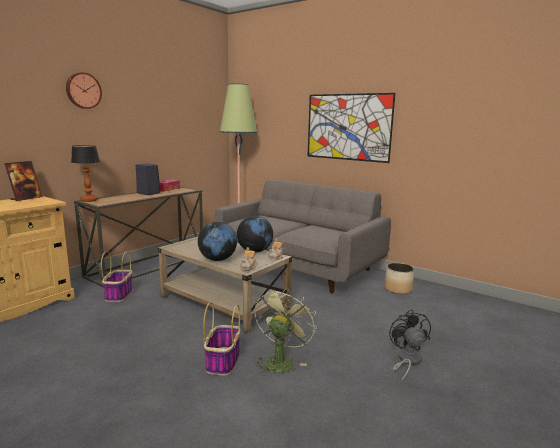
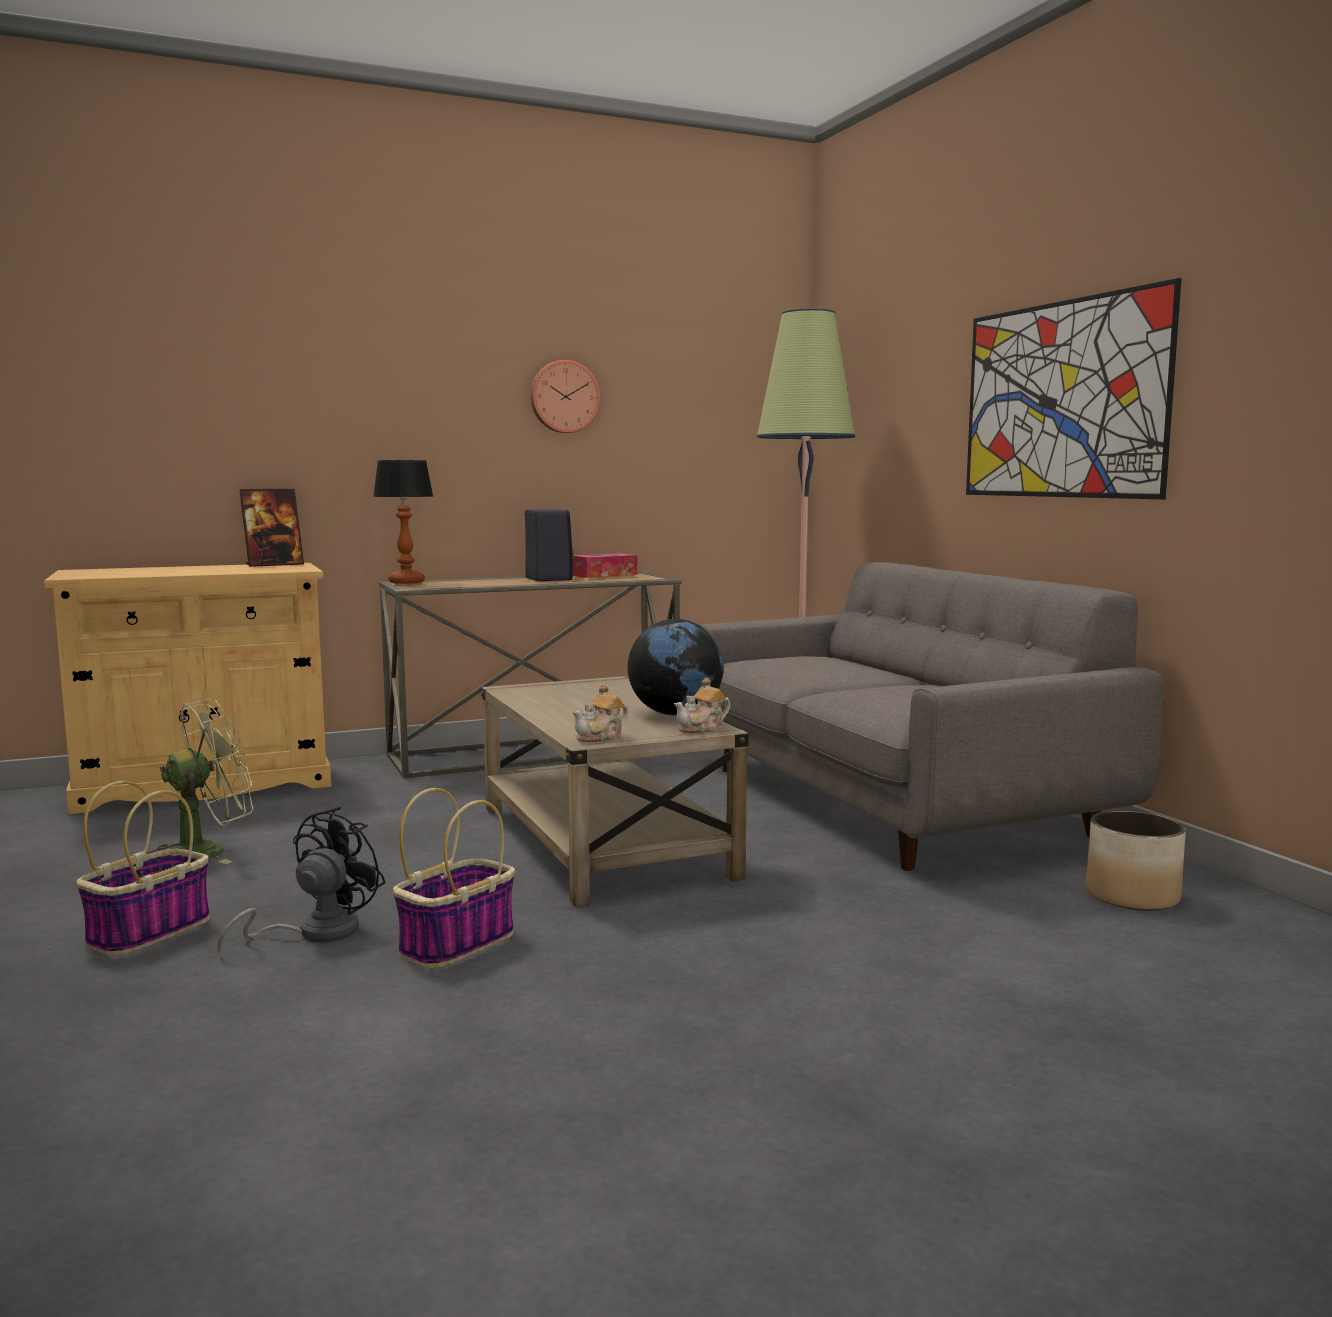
camera: 30 degrees right, 5 degrees down
wall clock [66,72,102,109] -> wall clock moved to [530,360,601,433]
basket [101,251,133,302] -> basket moved to [76,781,210,956]
globe [198,222,237,261] -> none
green fan [255,287,317,376] -> green fan moved to [147,698,253,864]
black fan [389,310,431,381] -> black fan moved to [217,807,386,954]

